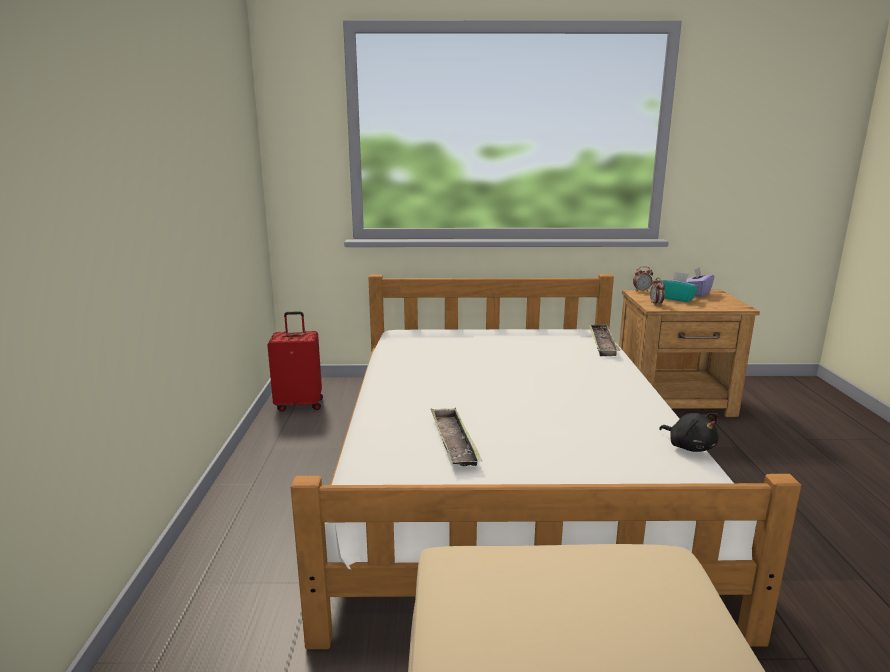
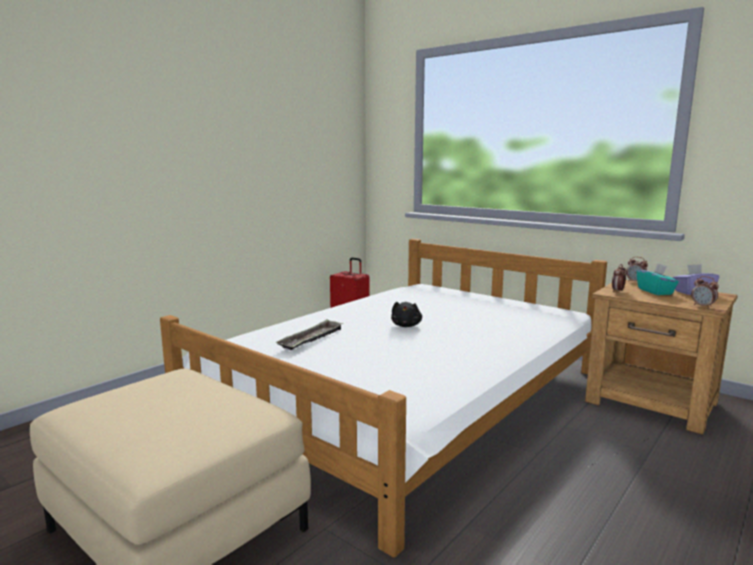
camera: 40 degrees right, 5 degrees down
tray [588,324,620,356] -> none
black plush toy [659,413,718,452] -> black plush toy moved to [391,302,422,327]
none -> alarm clock [691,276,719,308]

